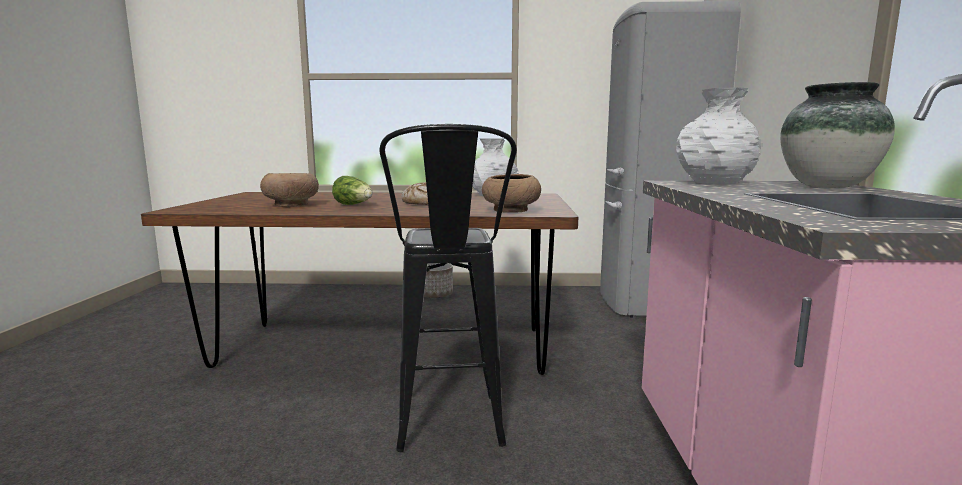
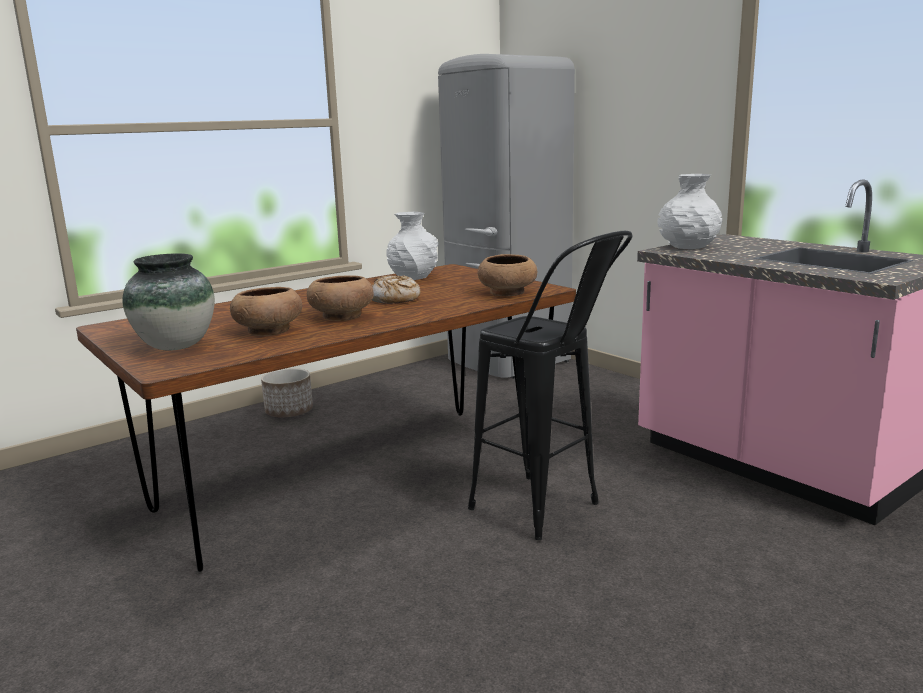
camera: 40 degrees left, 5 degrees up
lettuce [332,176,373,205] -> brown bowl [307,276,374,321]
vase [780,82,895,188] -> vase moved to [122,253,215,351]

